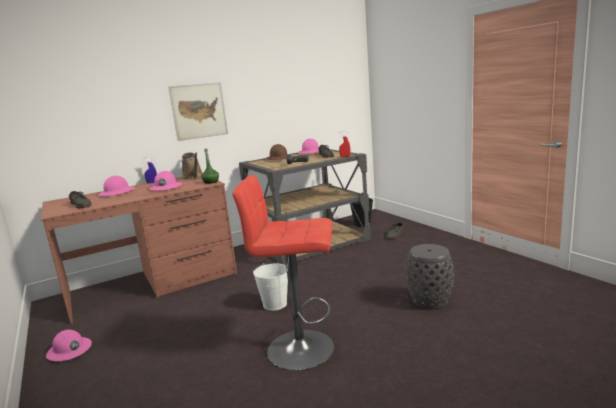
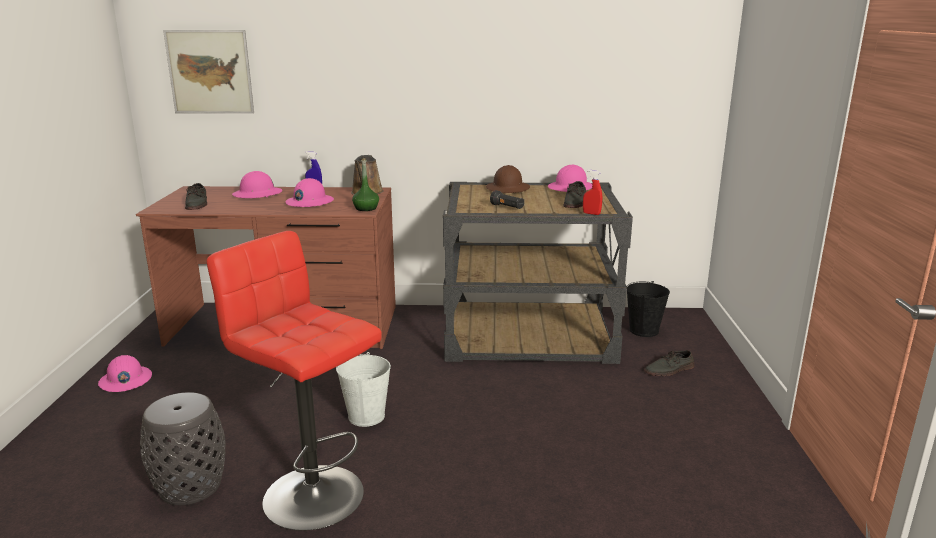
camera: 30 degrees right, 5 degrees up
picture [168,82,228,141] -> picture moved to [163,30,254,114]
grey stool [406,244,454,309] -> grey stool moved to [140,392,226,505]

